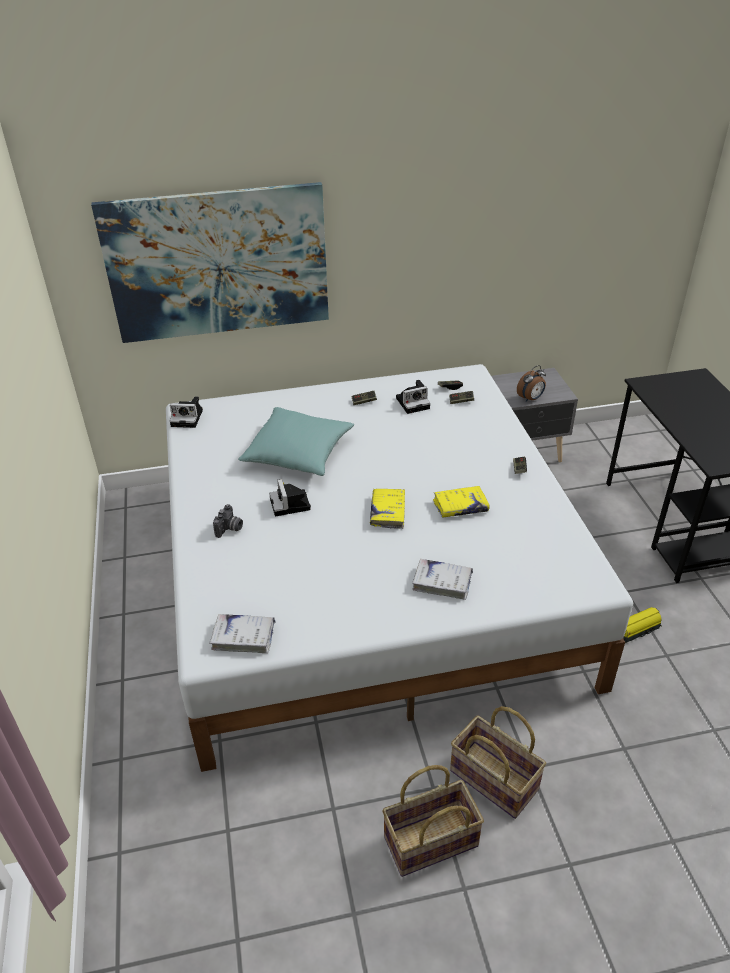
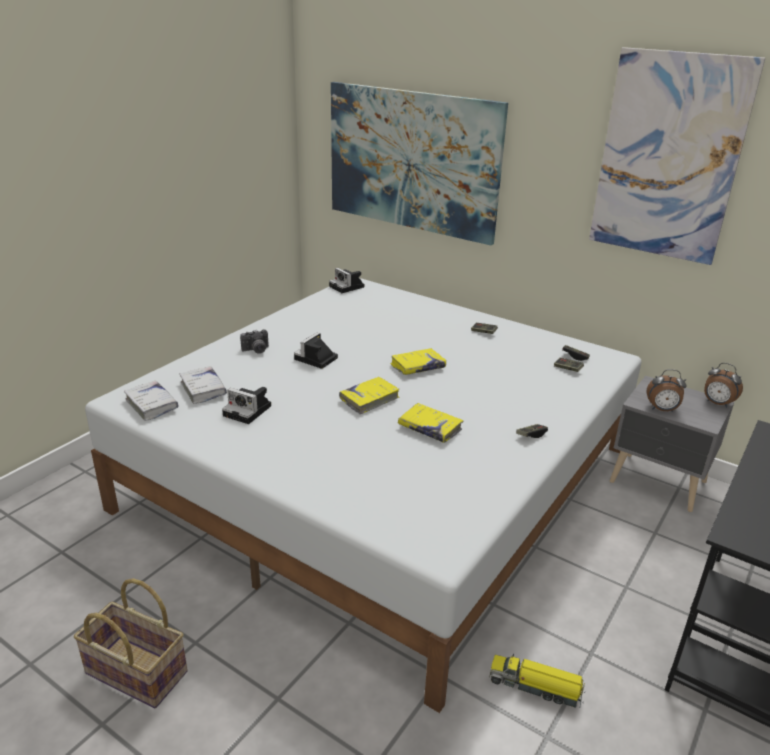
camera: 45 degrees right, 10 degrees down
turquoise pillow [238,407,354,476] -> none
camera [396,380,430,414] -> camera moved to [222,387,271,424]
white book [412,559,473,600] -> white book moved to [180,366,227,404]
basket [450,706,546,819] -> none
none -> yellow book [390,348,446,375]
none -> picture [589,47,765,265]
none -> alarm clock [704,363,743,408]

